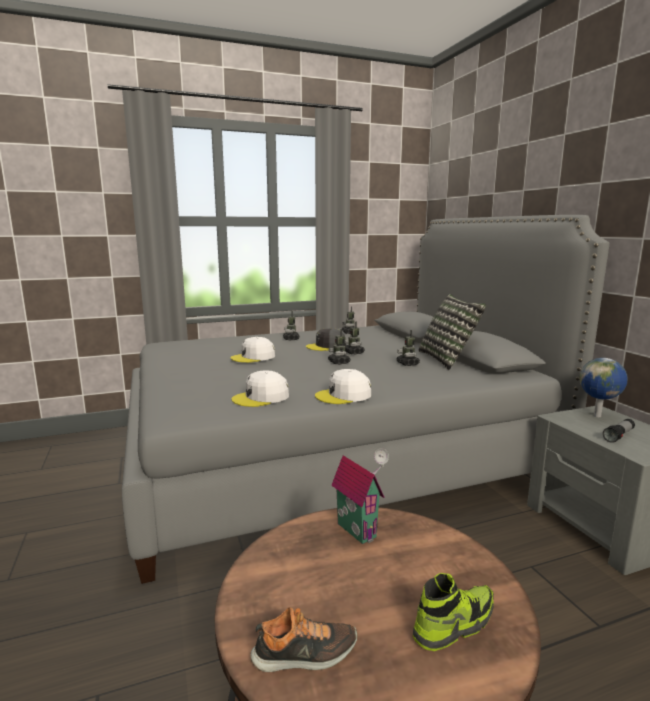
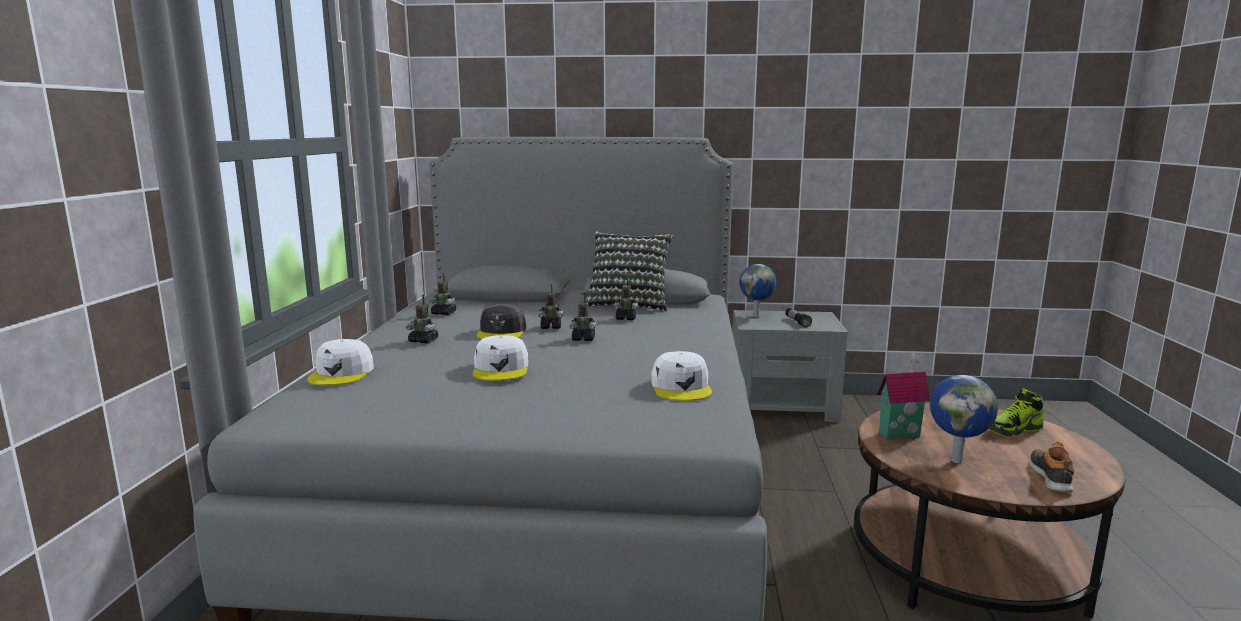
camera: 65 degrees left, 0 degrees up
white cap [315,369,371,404] -> white cap moved to [307,339,374,385]
shoe [413,573,494,651] -> shoe turned 105 degrees counterclockwise [989,388,1044,437]
none -> globe [930,375,998,463]

